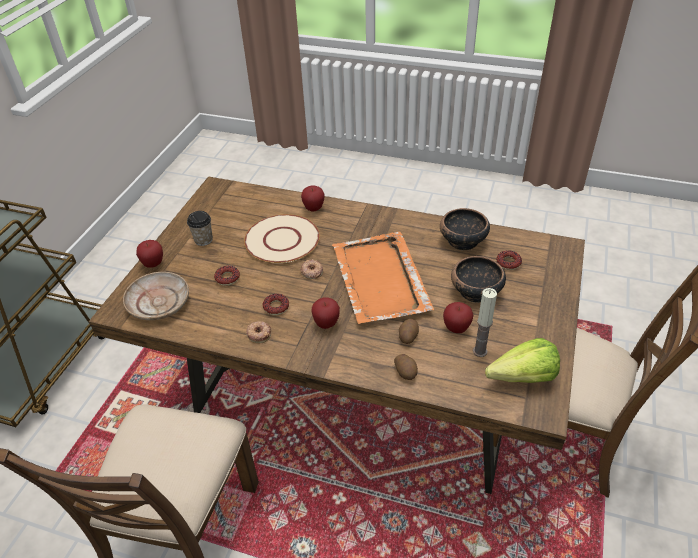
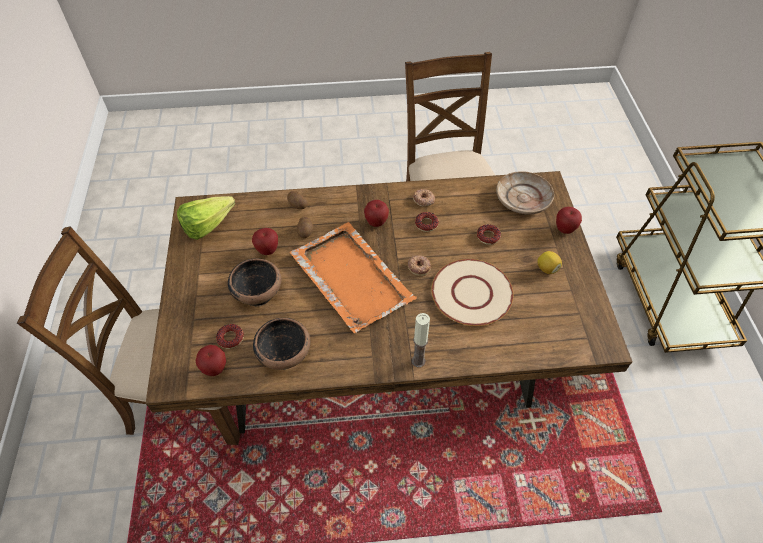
camera: 155 degrees right, 10 degrees up
cup [187,211,213,246] -> lemon [537,251,562,274]
apple [301,185,325,212] -> apple moved to [196,345,226,376]
candle [473,288,497,357] -> candle moved to [412,313,430,367]

